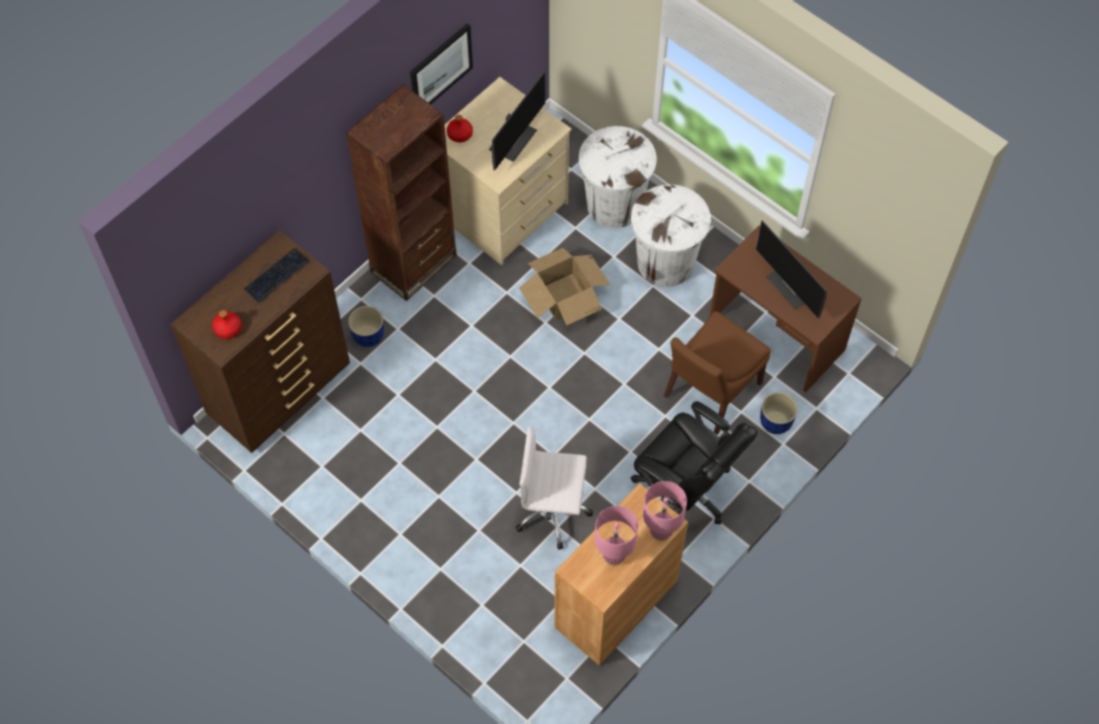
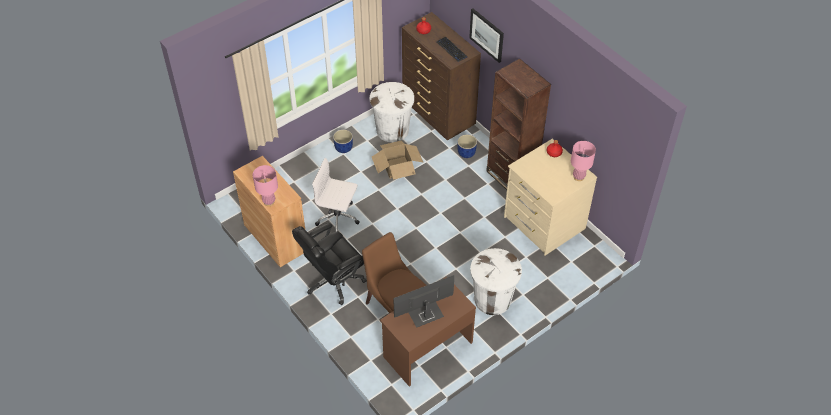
camera: 100 degrees right, 10 degrees down
picture [410,24,473,104] -> picture moved to [469,9,504,63]
monitor [489,71,545,171] -> none
white office chair [516,426,593,550] -> white office chair turned 90 degrees counterclockwise [312,158,360,232]
cardboard box [519,248,610,326] -> cardboard box moved to [372,141,424,180]
white trash can [579,126,657,228] -> white trash can moved to [370,82,414,142]
pink table lamp [595,506,638,565] -> pink table lamp moved to [571,141,596,181]
blue planter [760,392,798,434] -> blue planter moved to [333,130,353,153]

